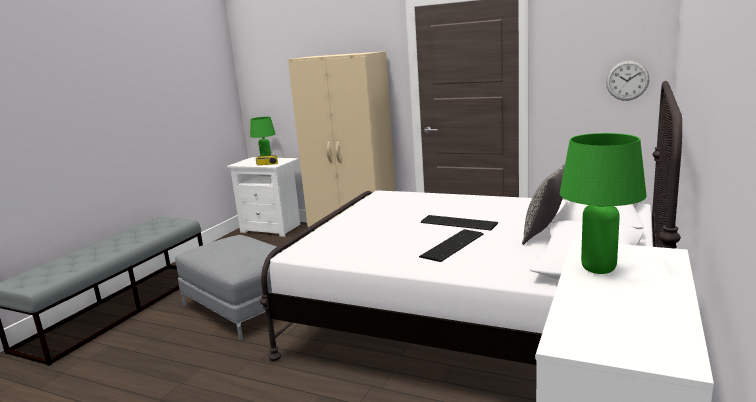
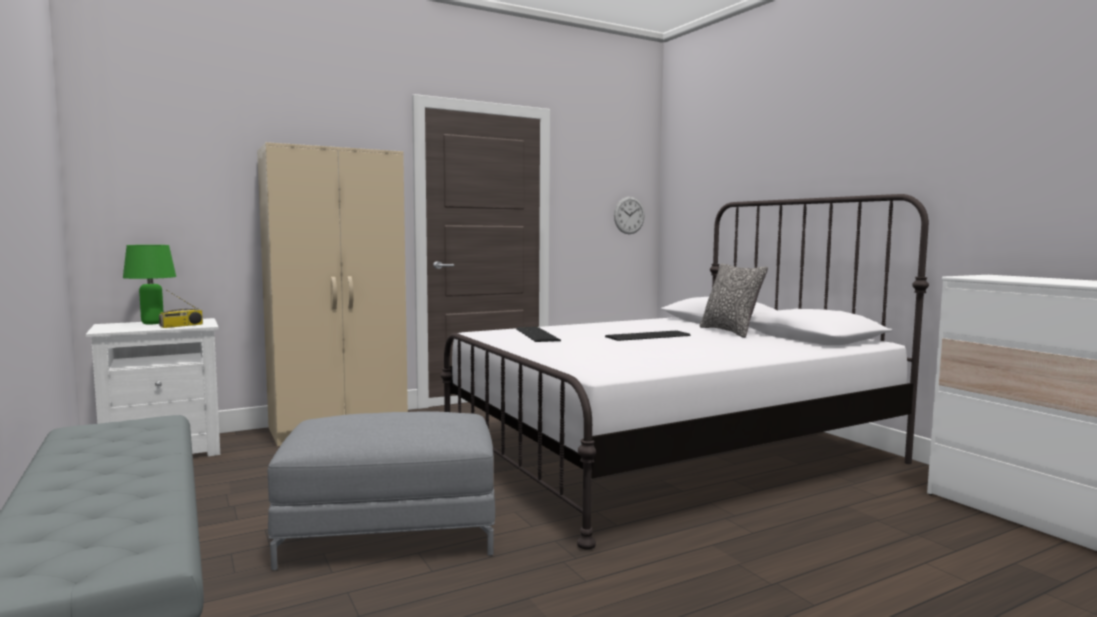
camera: 55 degrees left, 10 degrees down
keyboard [419,229,483,262] -> keyboard moved to [516,327,561,342]
green table lamp [560,133,647,274] -> none

